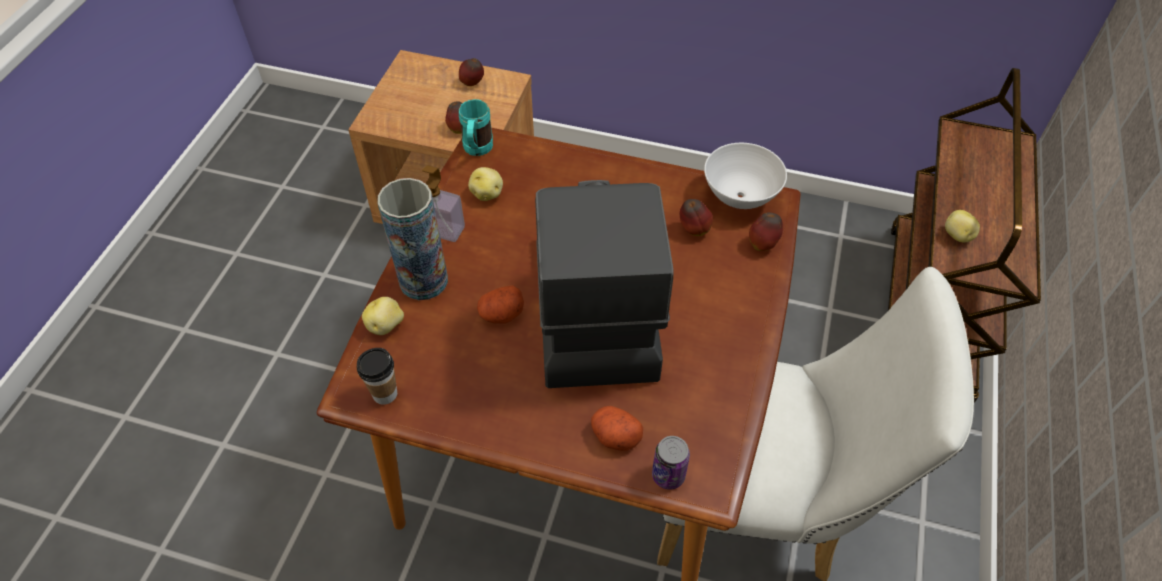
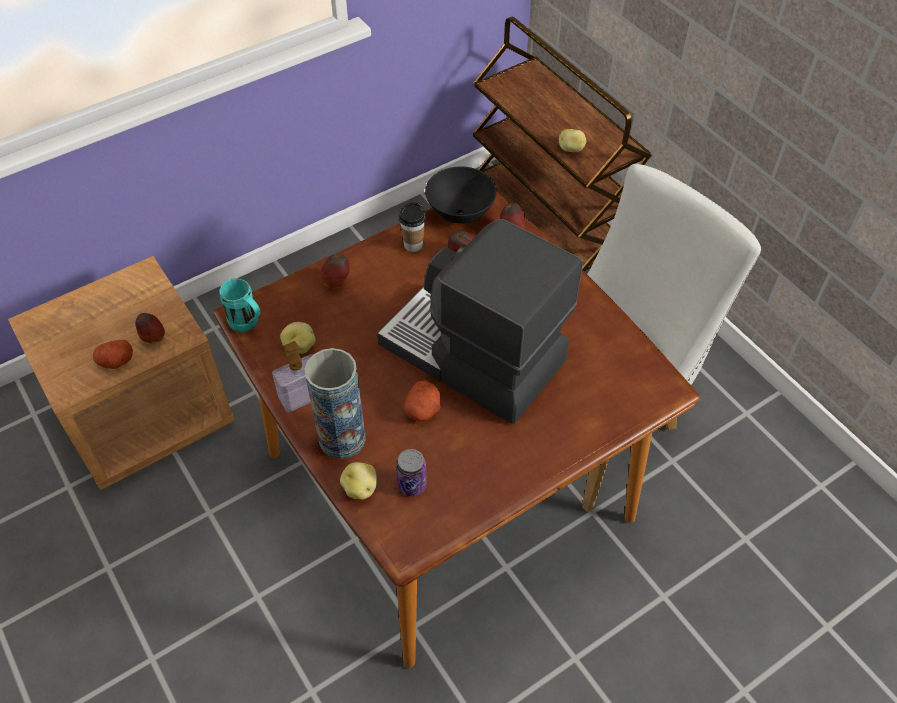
camera: 50 degrees left, 0 degrees up
cup [357,348,397,405] -> cup moved to [399,203,426,252]
apple [459,58,484,86] -> apple moved to [321,254,350,288]
potato [591,406,643,451] -> potato moved to [93,340,133,369]
can [652,436,690,490] -> can moved to [396,449,427,496]
white bowl [704,143,787,209] -> black bowl [425,166,497,224]

